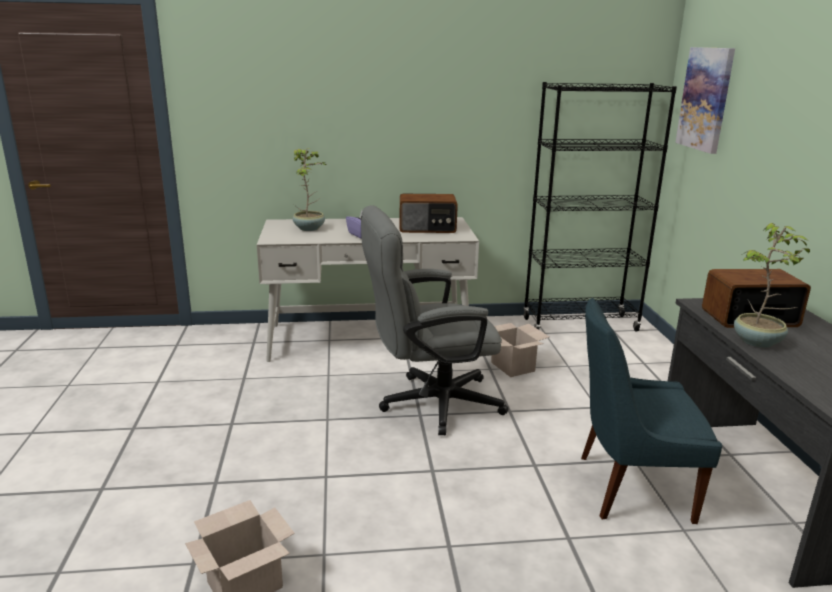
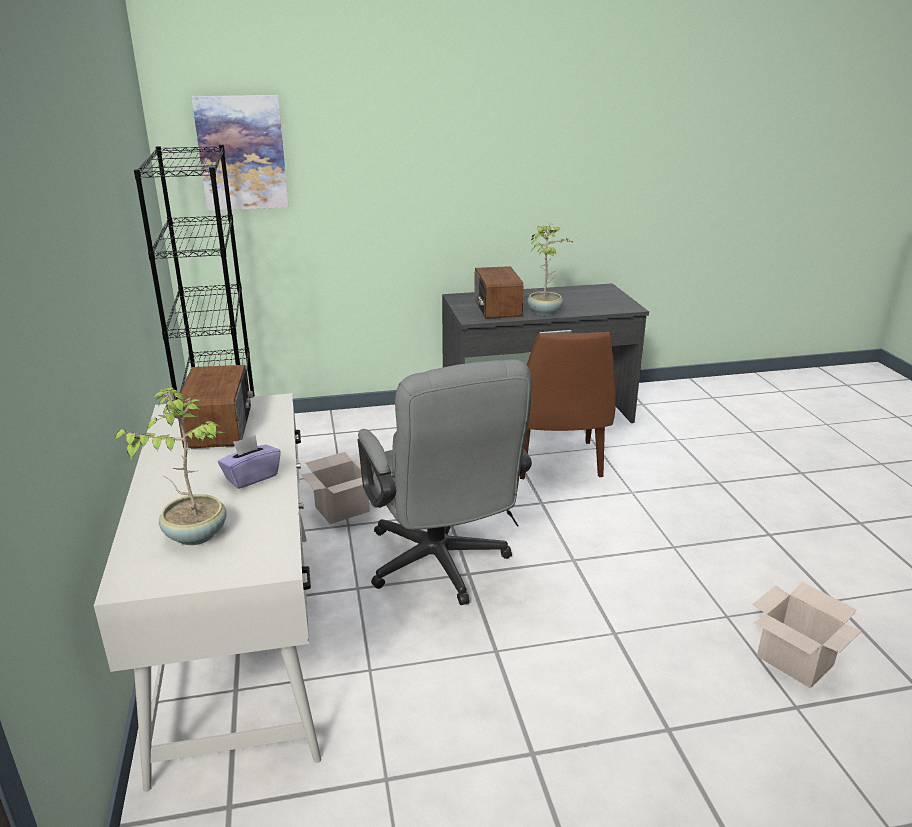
camera: 95 degrees left, 5 degrees up
blue chair [581,298,722,524] -> brown chair [520,332,616,479]

